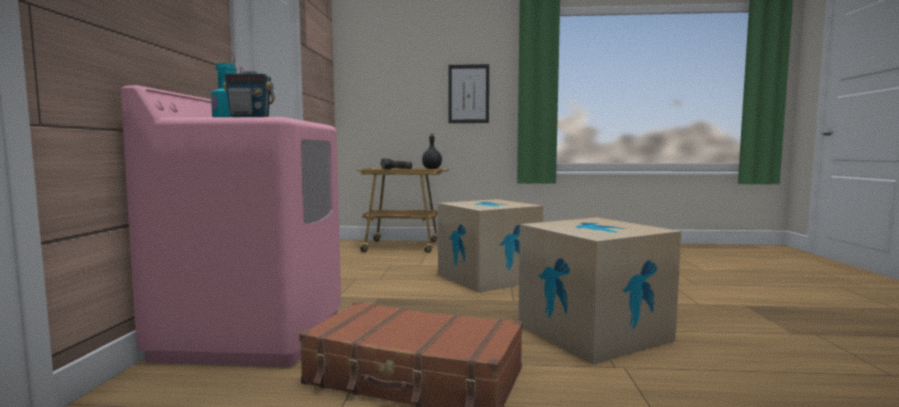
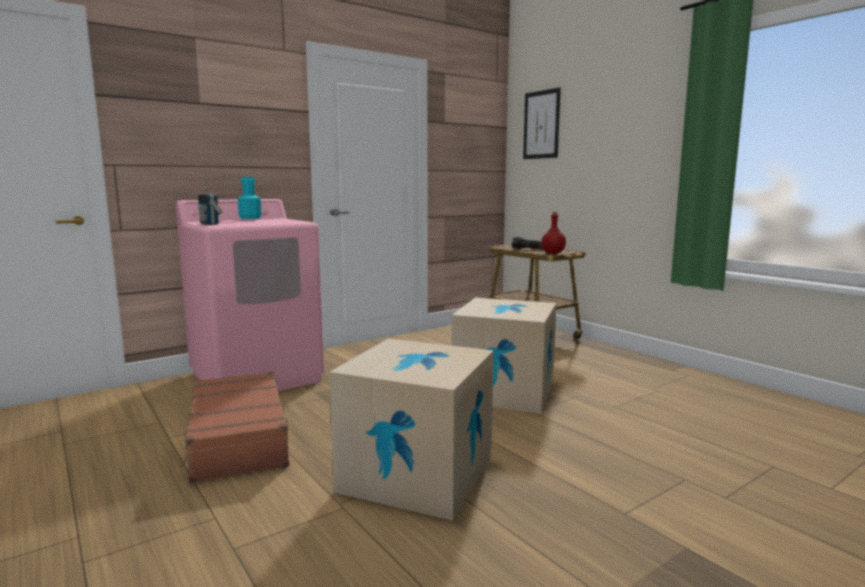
camera: 50 degrees right, 5 degrees up
black bottle [422,134,442,169] -> red bottle [541,212,566,254]
picture [448,64,489,123] -> picture moved to [523,87,561,159]

